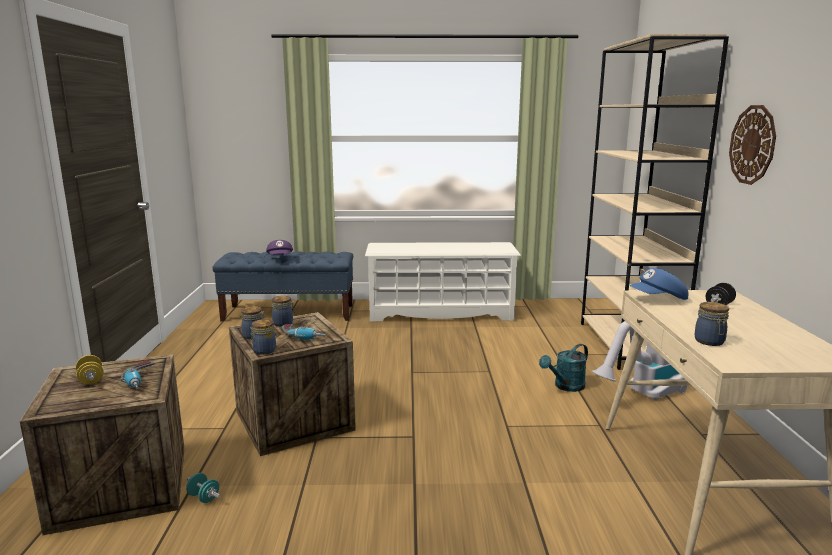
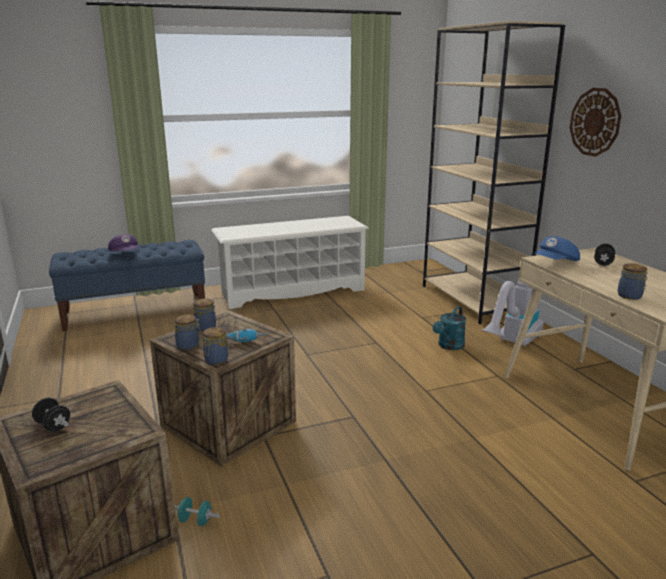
camera: 20 degrees left, 5 degrees up
yellow dumbbell [76,355,104,385] -> black dumbbell [32,398,70,432]
power drill [121,361,155,389] -> none

